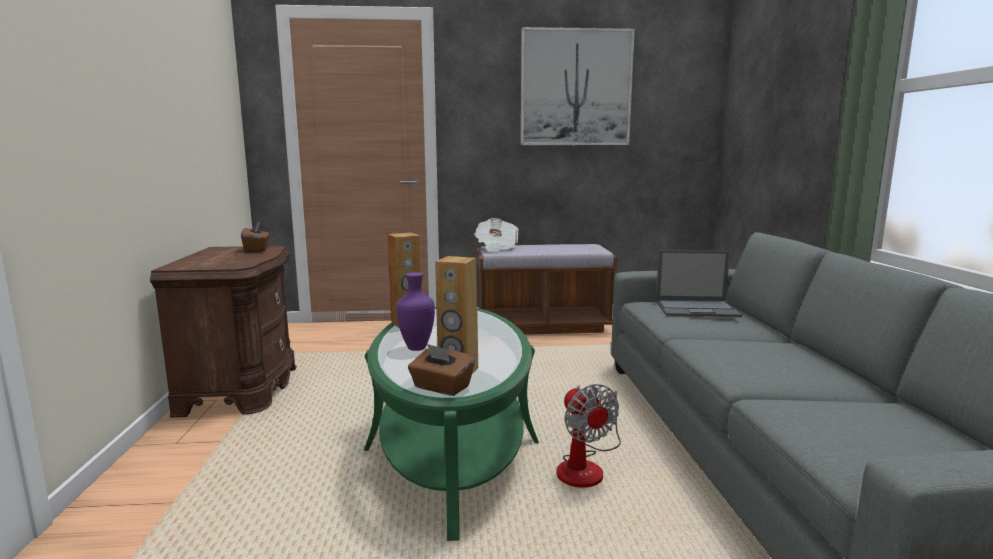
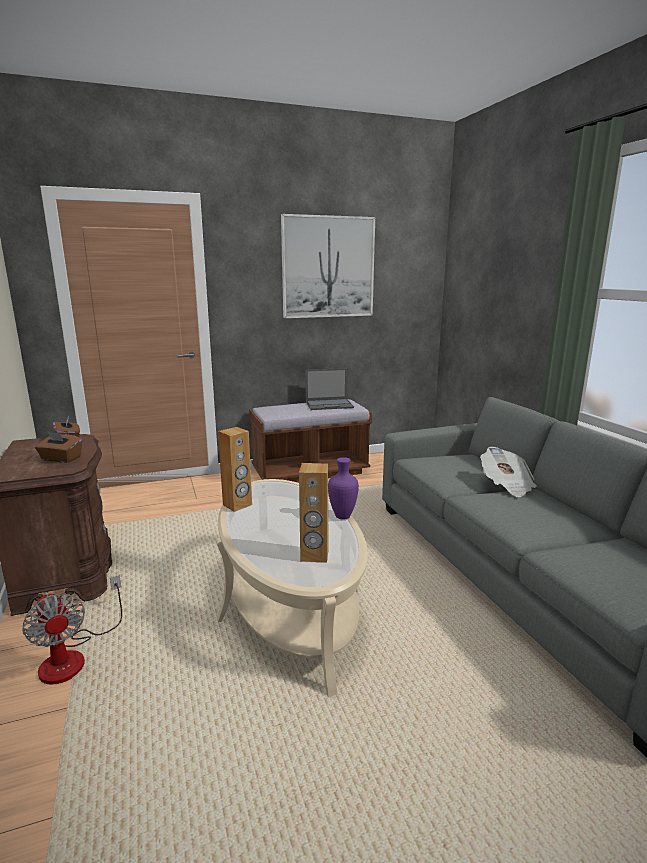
camera: 15 degrees left, 5 degrees up
green coffee table [364,307,539,541] -> beige coffee table [216,479,368,697]
purple vase [396,272,435,351] -> purple vase moved to [328,457,359,520]
brown tissue box [408,344,475,396] -> brown tissue box moved to [35,432,82,463]
newspaper [474,218,519,252] -> newspaper moved to [480,447,537,497]
fan [557,384,621,488] -> fan moved to [22,575,122,685]
laptop [656,250,742,317] -> laptop moved to [305,368,354,410]

